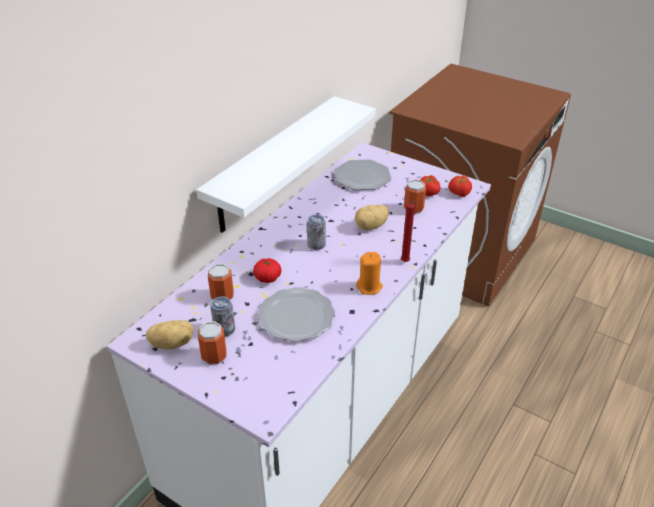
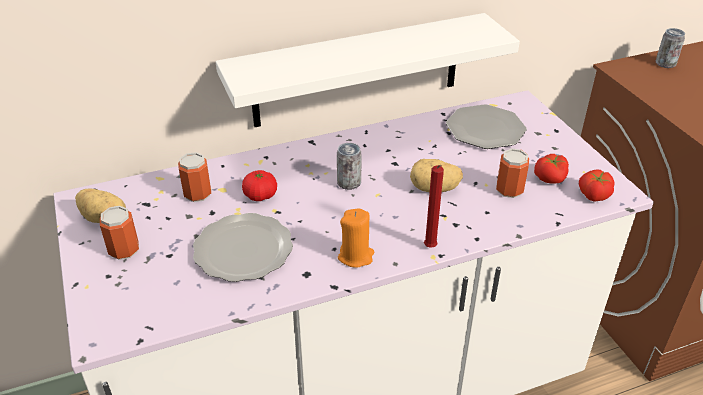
camera: 35 degrees right, 0 degrees up
can [210,296,235,337] -> can moved to [656,28,685,68]

